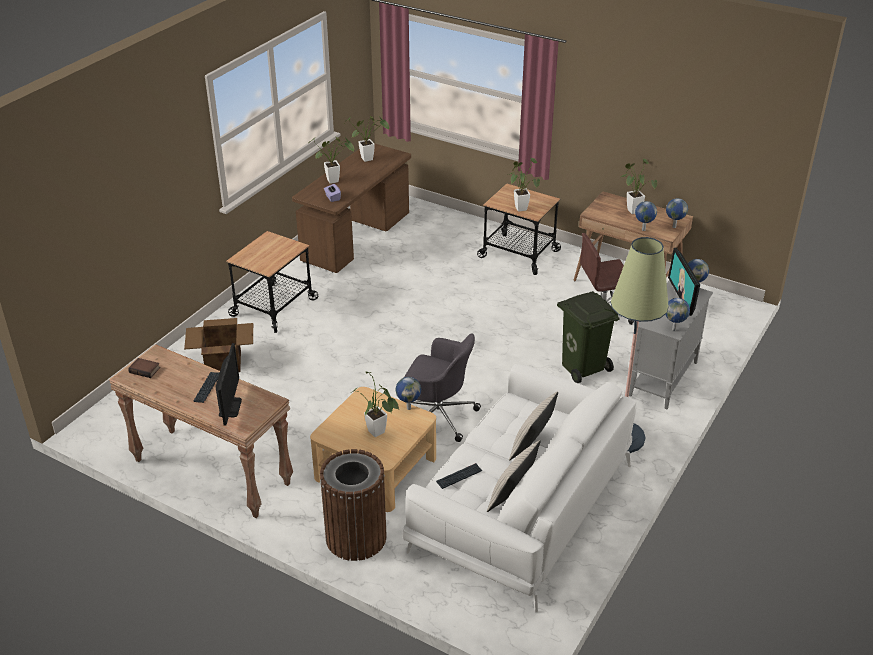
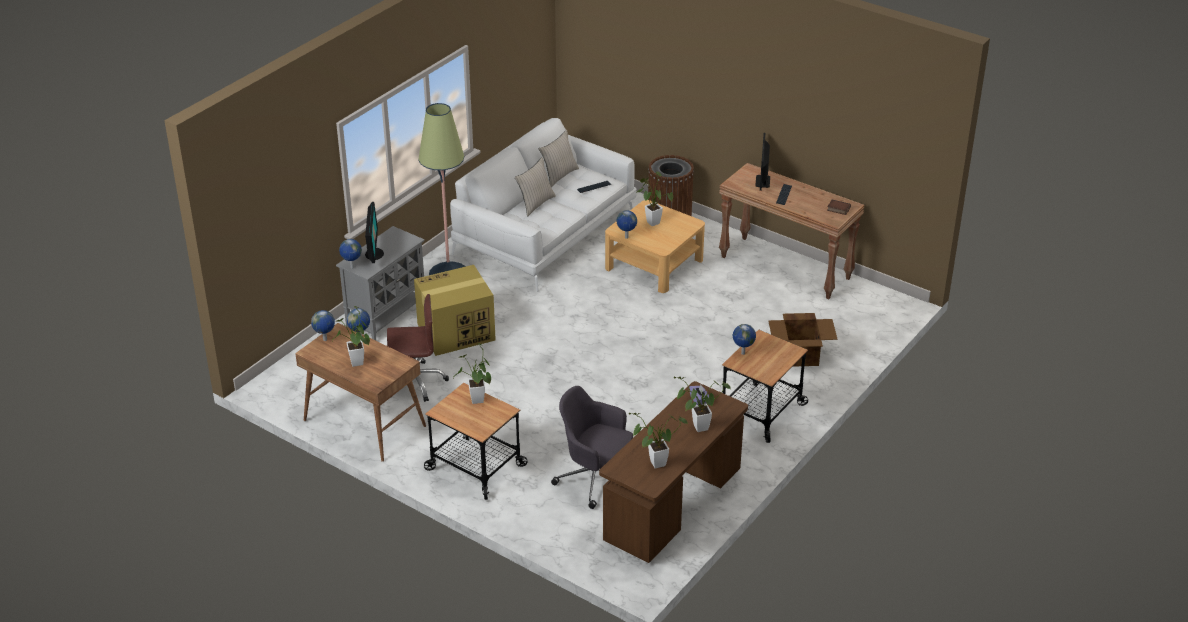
camera: 175 degrees left, 0 degrees up
grey office chair [404,334,481,442] -> grey office chair moved to [551,386,633,509]
green trash can [557,291,620,383] -> cardboard box [414,265,496,356]
globe [665,298,690,331] -> globe moved to [733,324,756,355]

